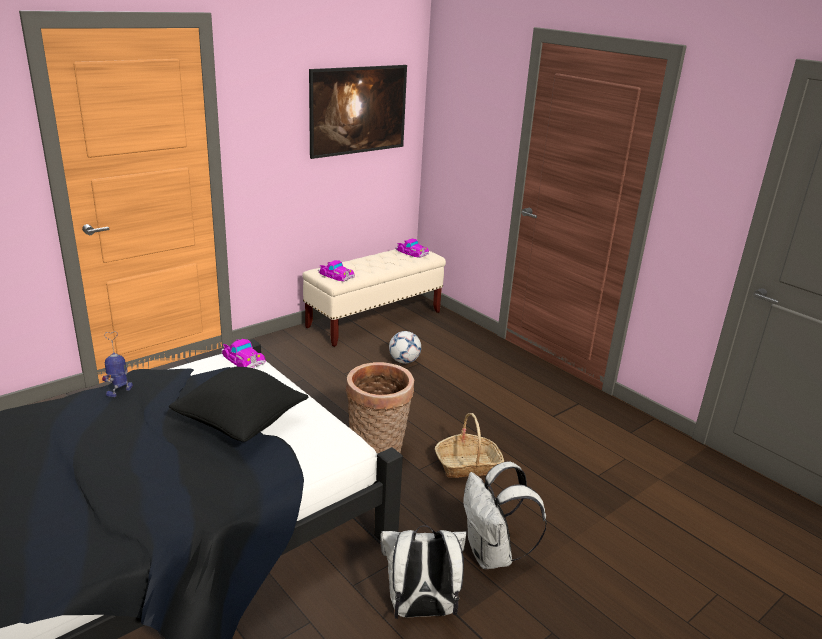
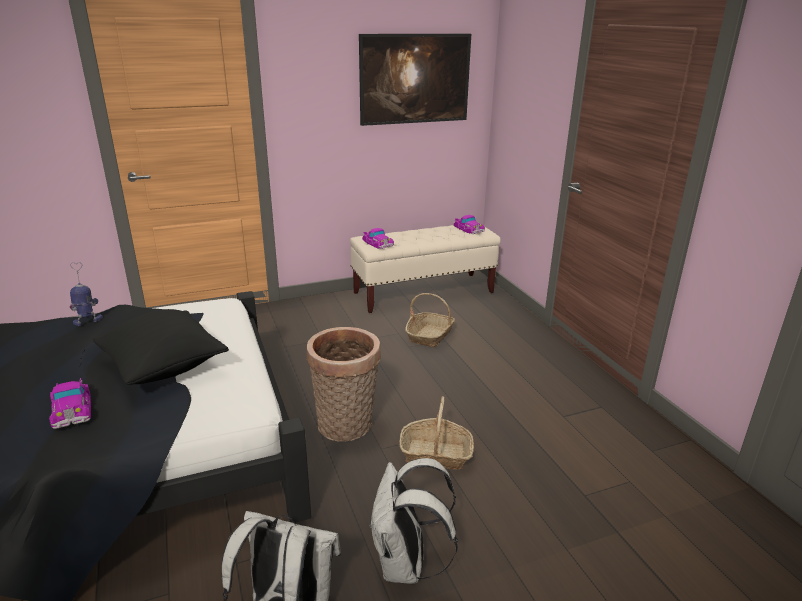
camera: 20 degrees right, 0 degrees up
toy car [221,339,266,368] -> toy car moved to [49,378,91,429]
football [389,331,421,364] -> basket [405,293,455,348]

